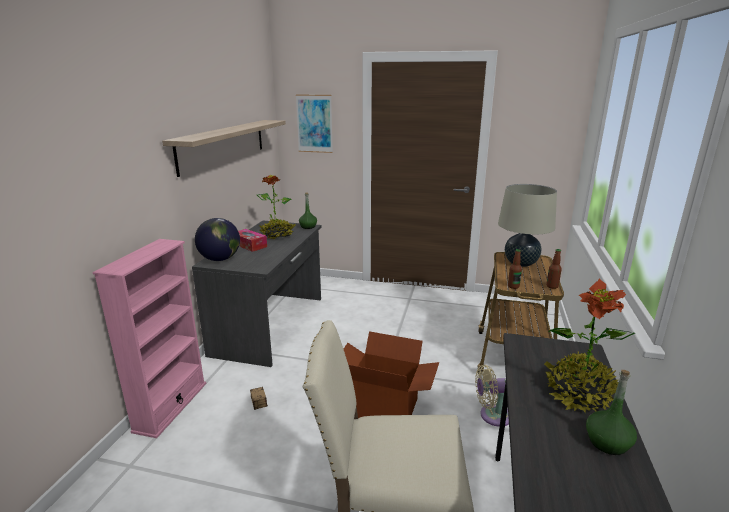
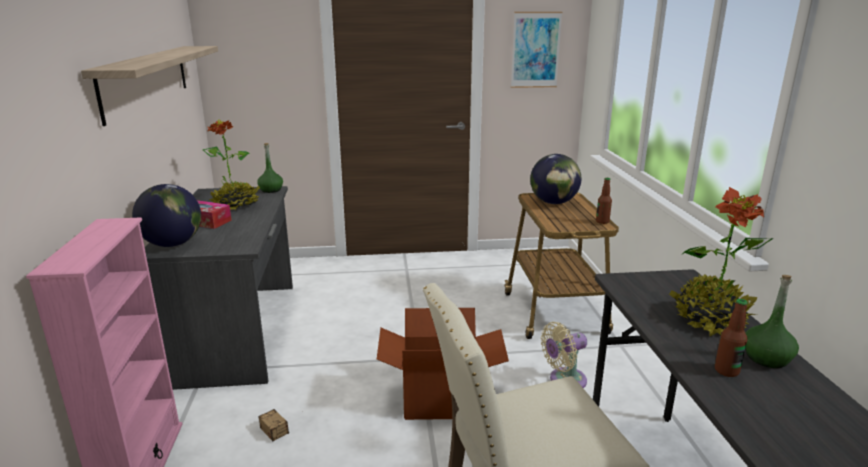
camera: 20 degrees left, 0 degrees up
picture [296,94,333,153] -> picture moved to [511,12,562,88]
beige table lamp [498,184,557,267] -> globe [530,154,581,204]
bottle [508,249,522,289] -> bottle moved to [715,299,748,377]

